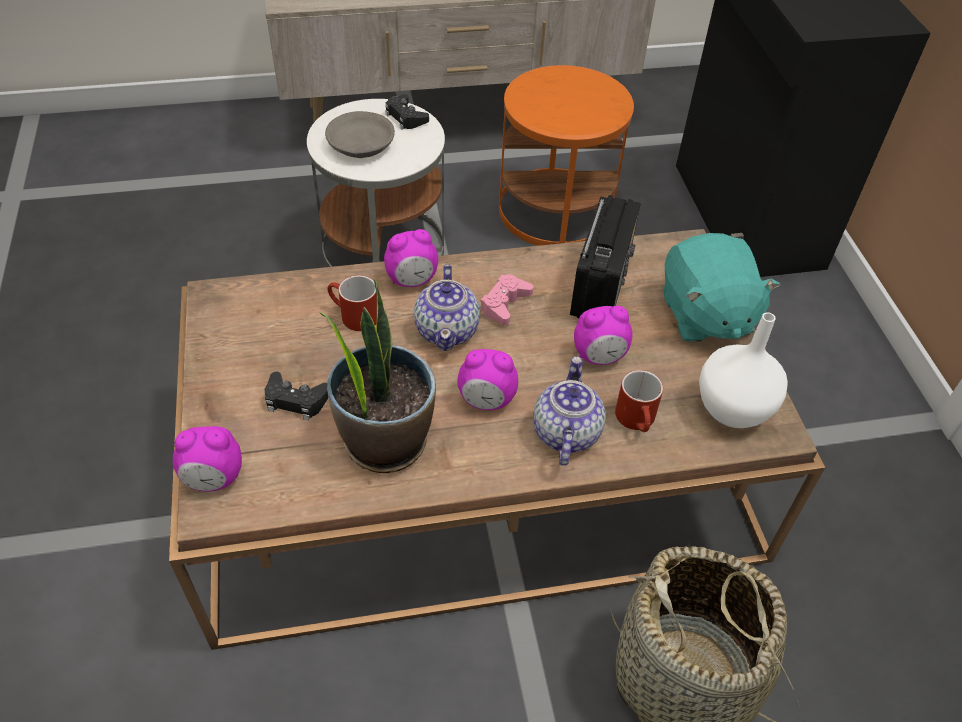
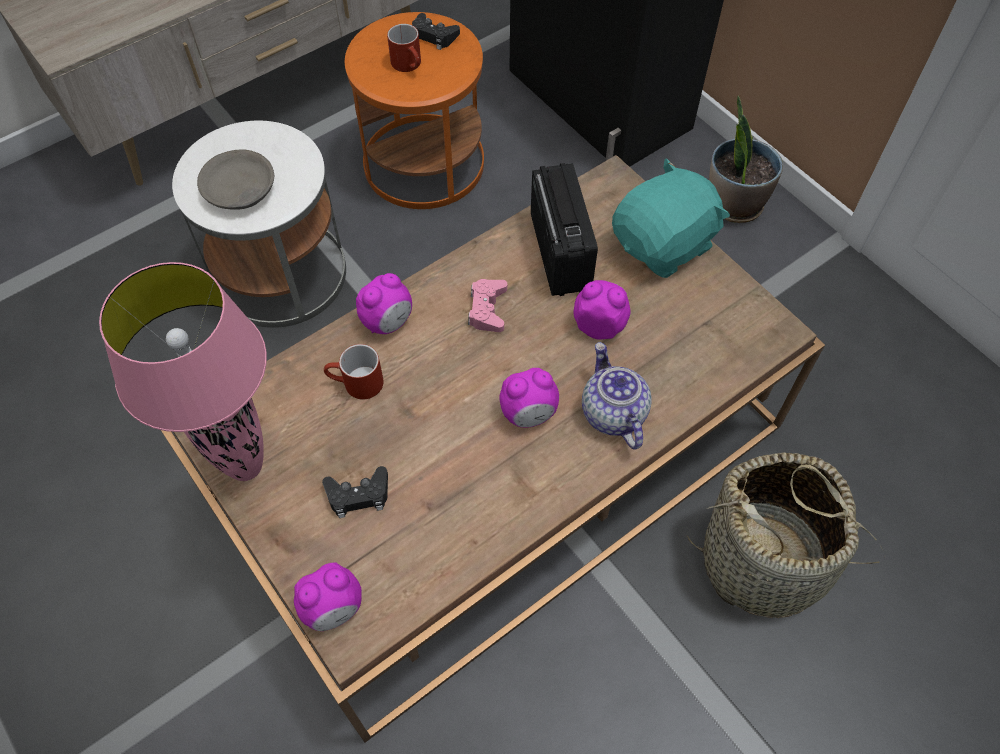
camera: 25 degrees left, 10 degrees up
potted plant [319,279,436,473] -> potted plant moved to [709,95,783,223]
black game controller [385,94,429,130] -> black game controller moved to [412,13,460,50]
teapot [414,264,480,351] -> none
alarm clock [574,306,633,365] -> alarm clock turned 120 degrees counterclockwise [574,280,631,339]
red mug [615,370,663,432] -> red mug moved to [387,24,421,72]
turquoise plush toy [664,233,780,343] -> turquoise plush toy turned 90 degrees counterclockwise [612,158,730,278]
white vase [699,312,788,428] -> none
none -> pink table lamp [99,262,267,481]

